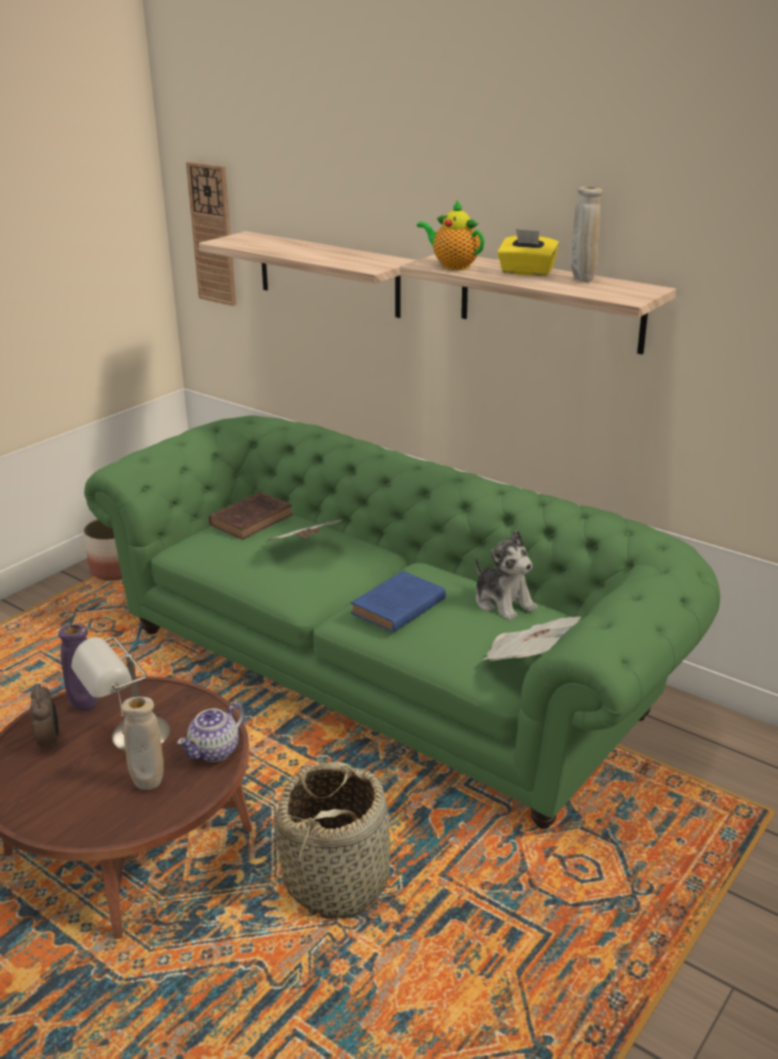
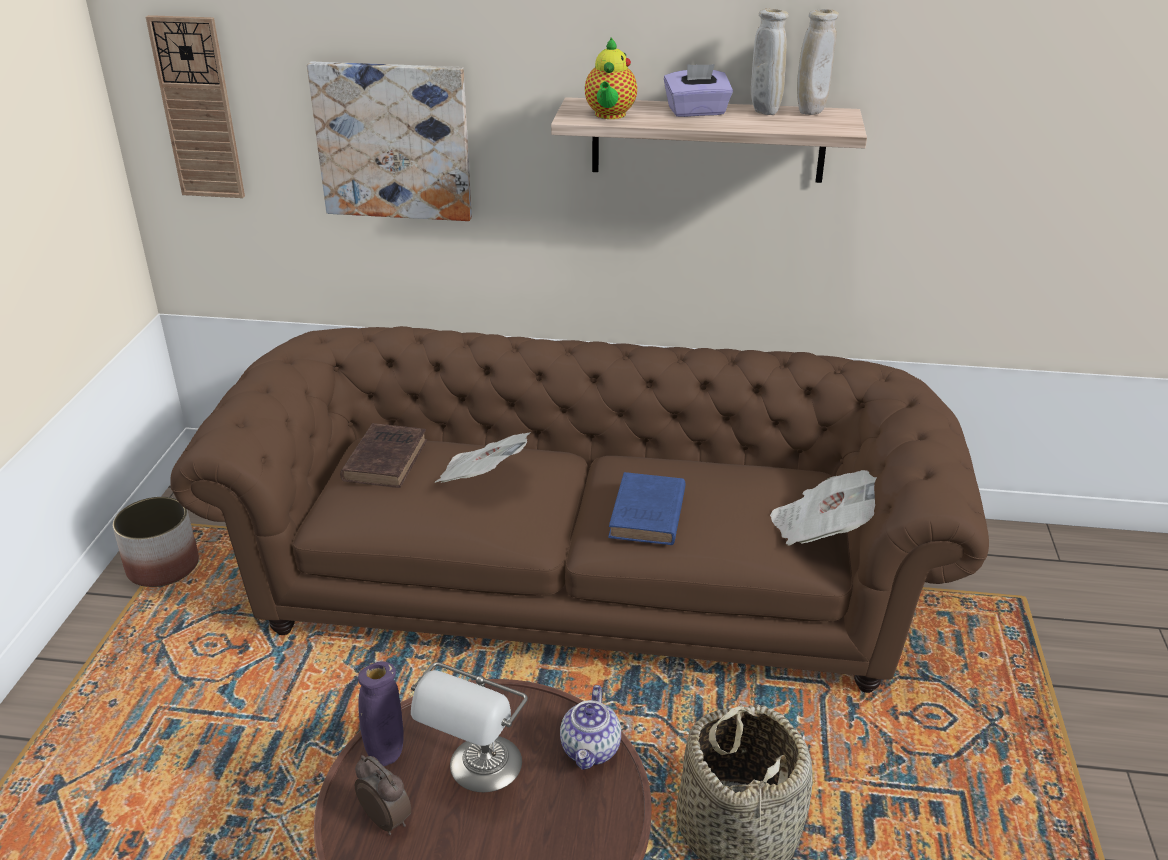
camera: 30 degrees left, 5 degrees up
green sofa [84,415,720,829] -> brown sofa [170,326,989,693]
beige vase [121,697,164,790] -> beige vase moved to [797,9,839,115]
shelf [199,231,416,318] -> picture [307,62,472,221]
teapot [417,200,485,270] -> teapot turned 90 degrees counterclockwise [585,38,637,119]
plush toy [475,530,537,621] -> none
yellow tissue box [497,229,559,277] -> purple tissue box [664,64,733,117]

